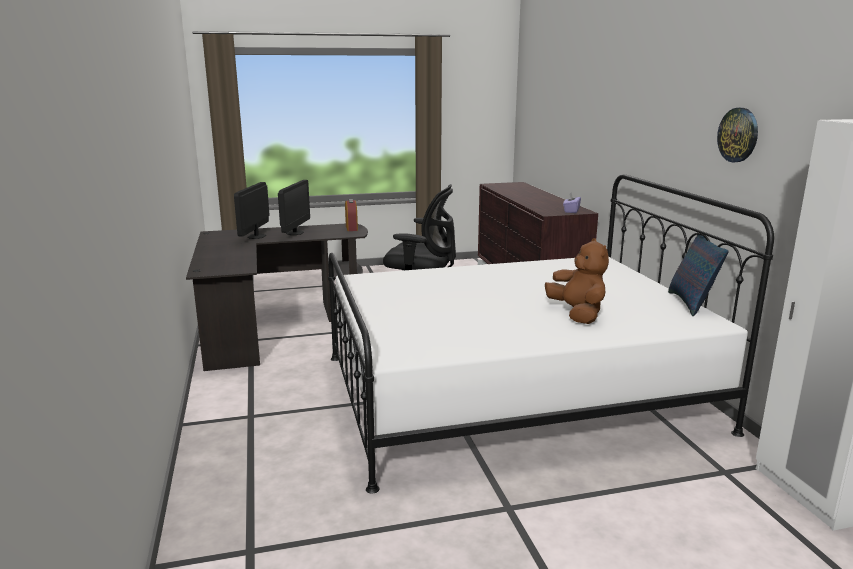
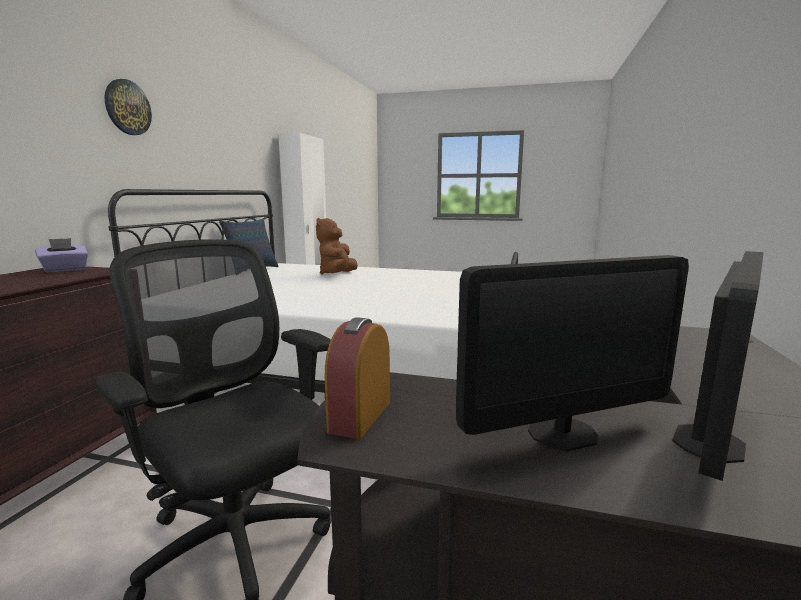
camera: 150 degrees left, 5 degrees down
monitor [278,180,310,235] -> monitor turned 150 degrees counterclockwise [456,255,689,451]
wall clock [717,108,758,162] -> wall clock moved to [105,79,152,135]

